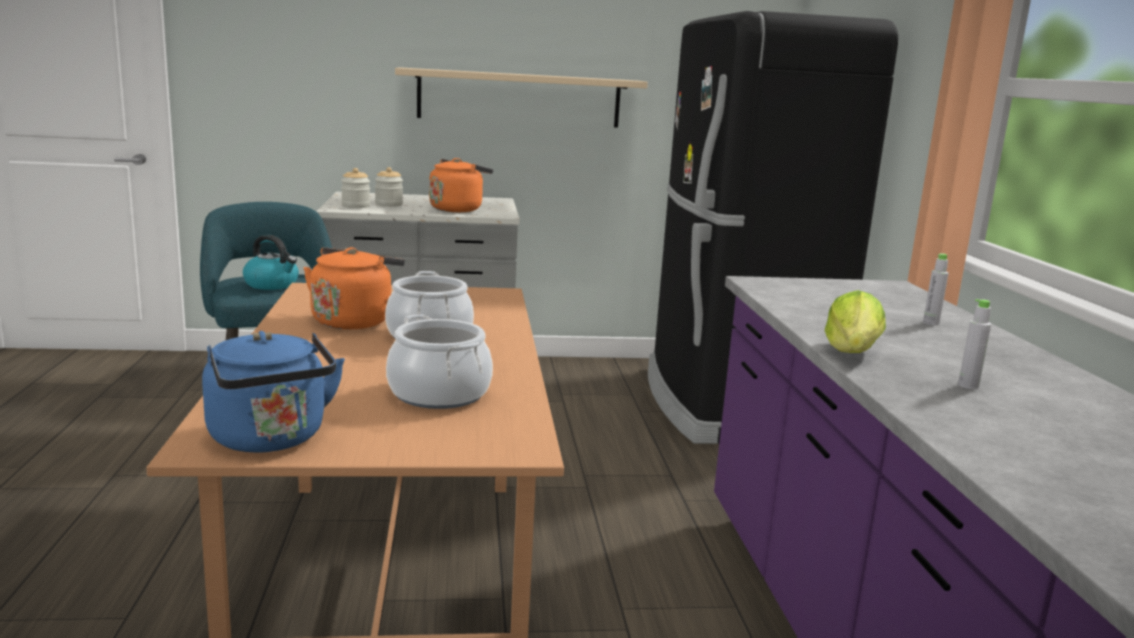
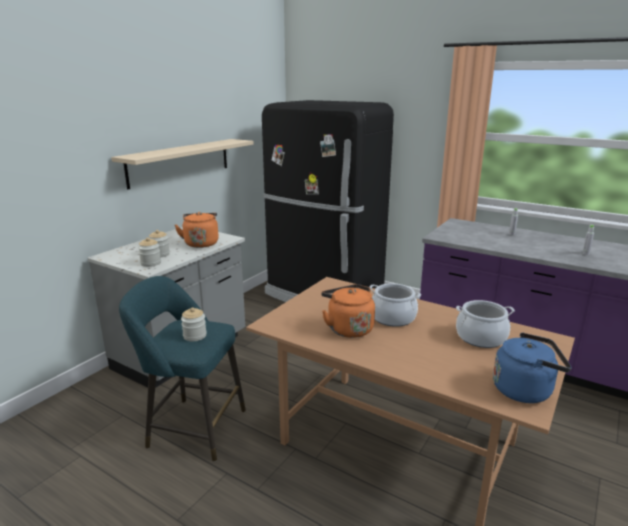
camera: 50 degrees left, 5 degrees up
kettle [243,235,299,290] -> jar [181,307,207,341]
lettuce [825,290,886,353] -> none

